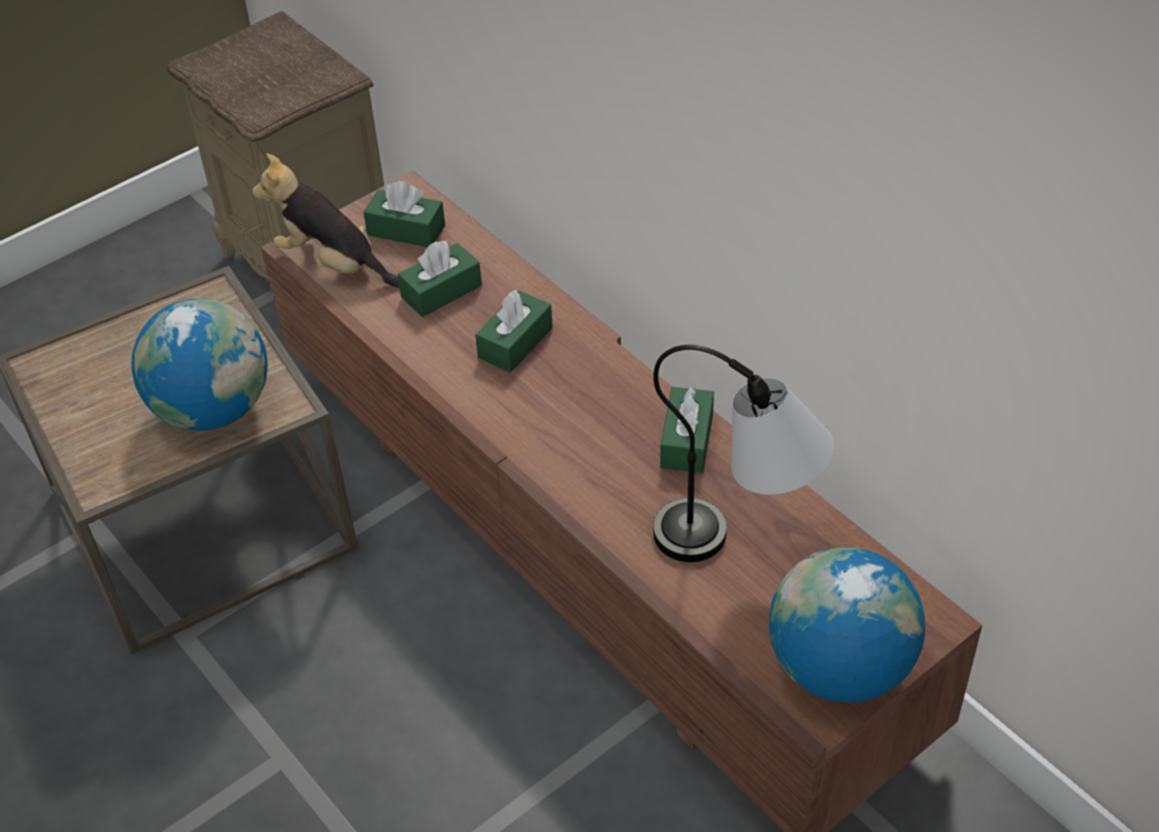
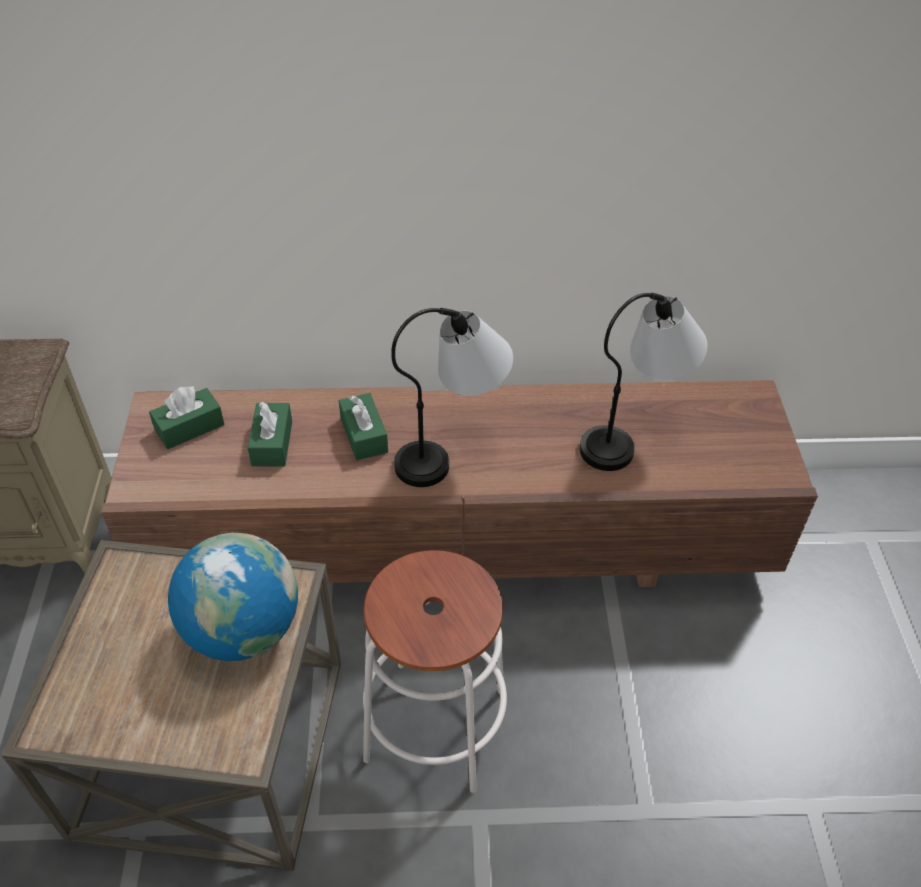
camera: 55 degrees left, 0 degrees up
plush toy [252,153,400,288] -> none
green tissue box [660,387,714,473] -> none
globe [769,547,925,703] -> none
none -> white stool [363,550,507,793]
none -> table lamp [391,308,513,487]

